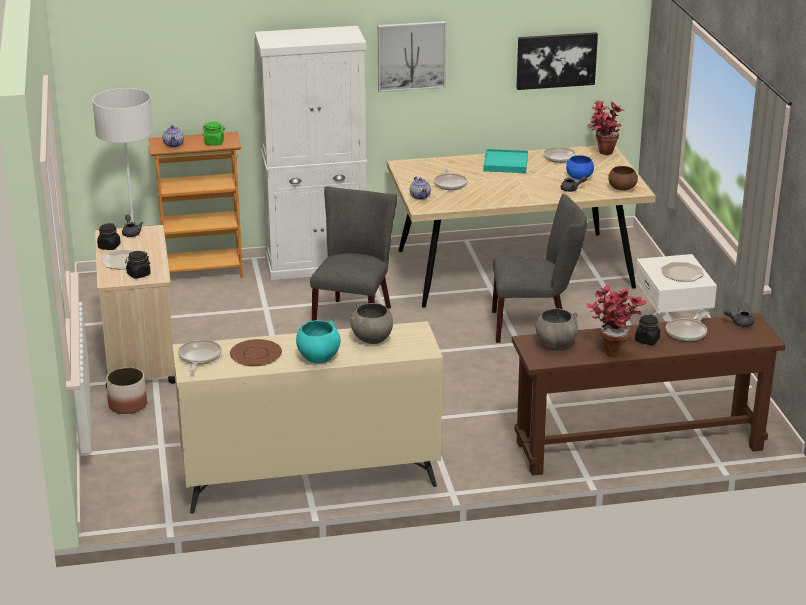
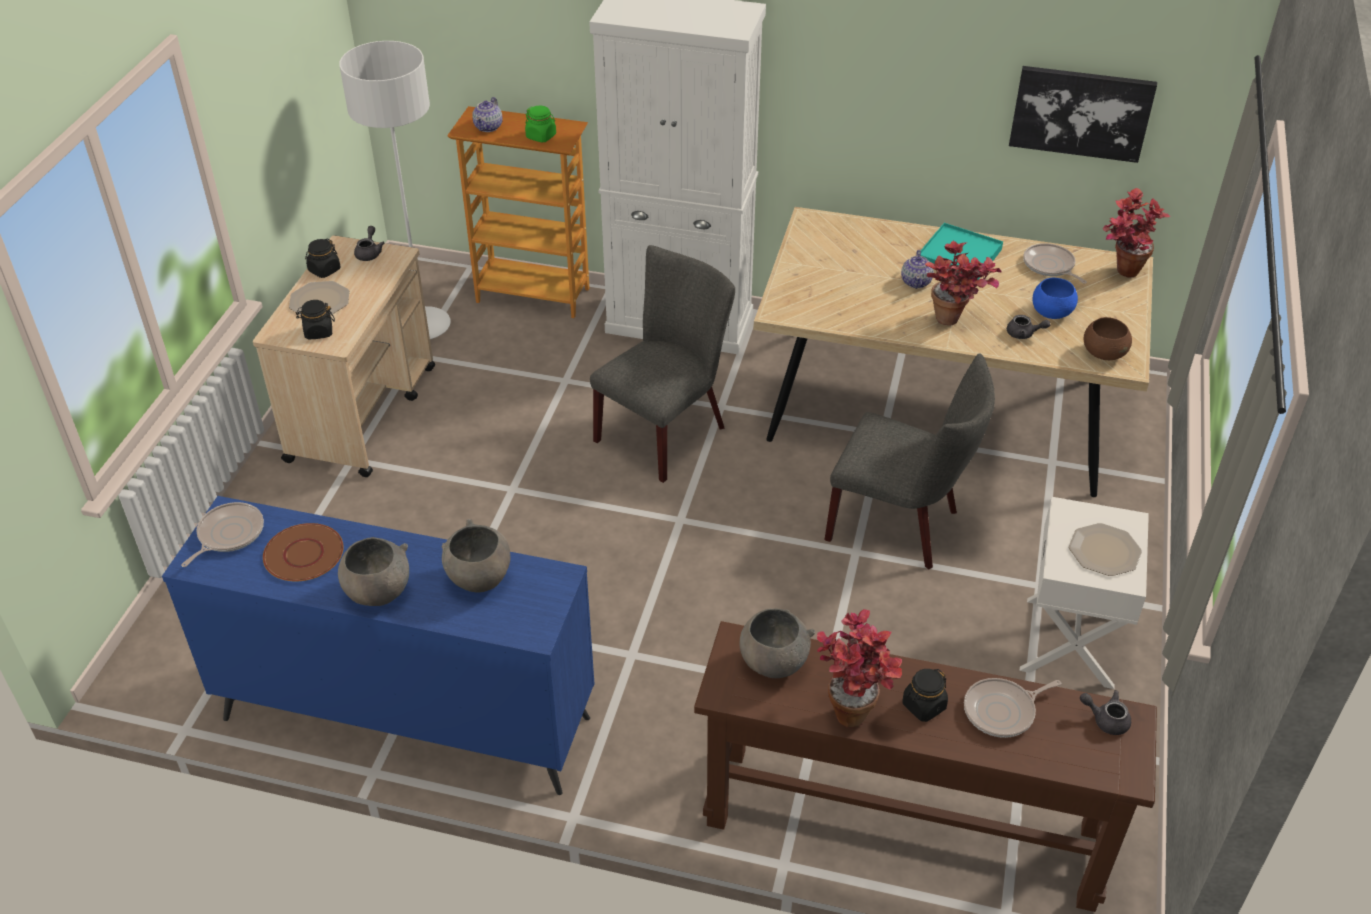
camera: 25 degrees right, 15 degrees up
planter [106,367,147,414] -> none
beige dresser [172,321,443,514] -> blue dresser [162,496,594,795]
turquoise bowl [296,320,341,363] -> grey bowl [338,537,409,606]
picture [378,21,446,92] -> none
teapot [410,177,431,200] -> teapot moved to [901,250,934,289]
frying pan [434,166,468,190] -> none
none -> potted plant [925,241,1002,326]

